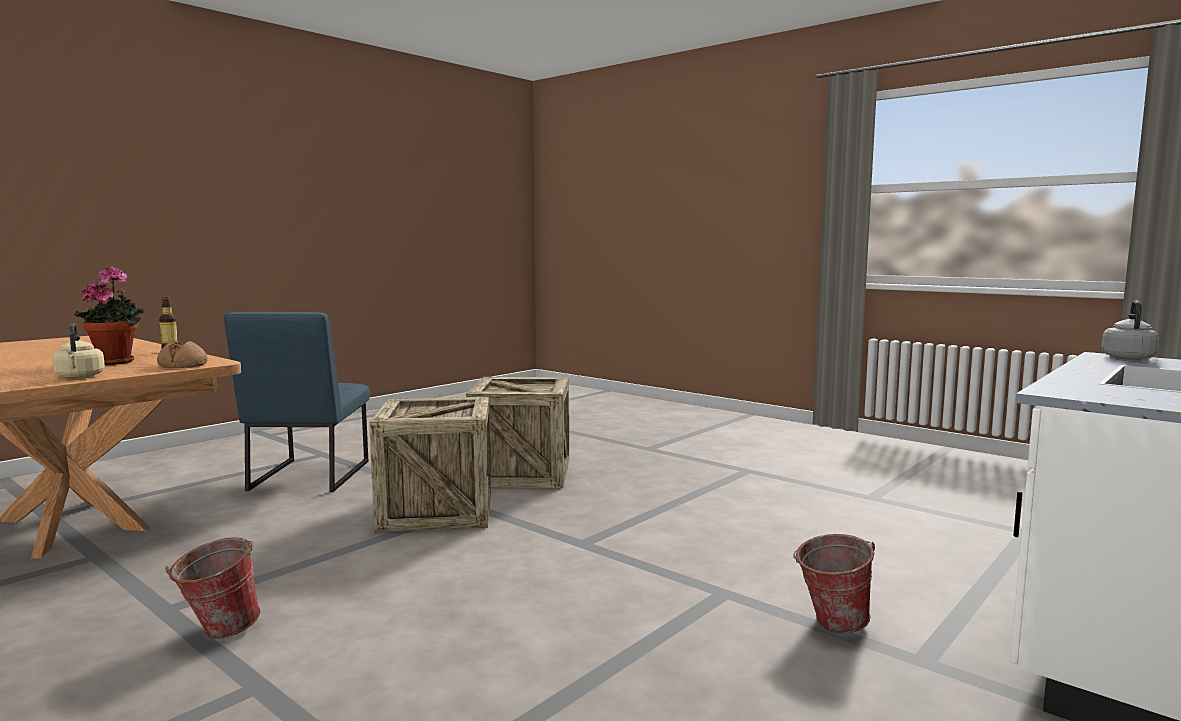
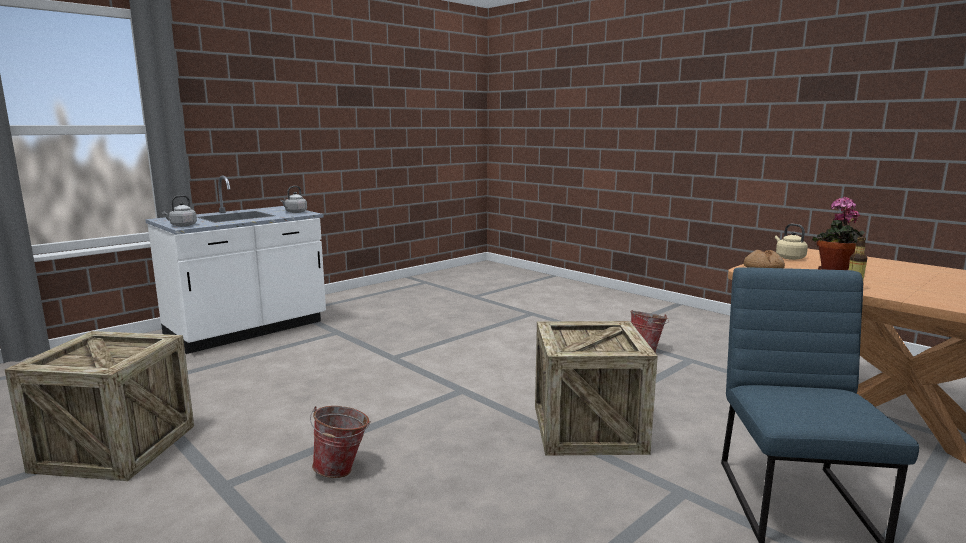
camera: 175 degrees left, 5 degrees up
crate [466,377,569,488] -> crate moved to [5,331,194,481]
bucket [793,534,875,633] -> bucket moved to [310,406,370,478]
none -> grey kettle [280,186,307,213]

